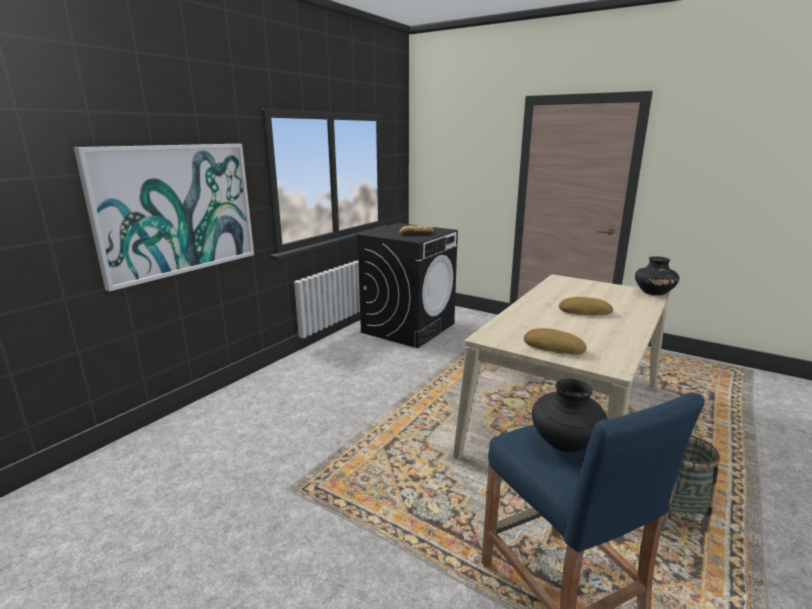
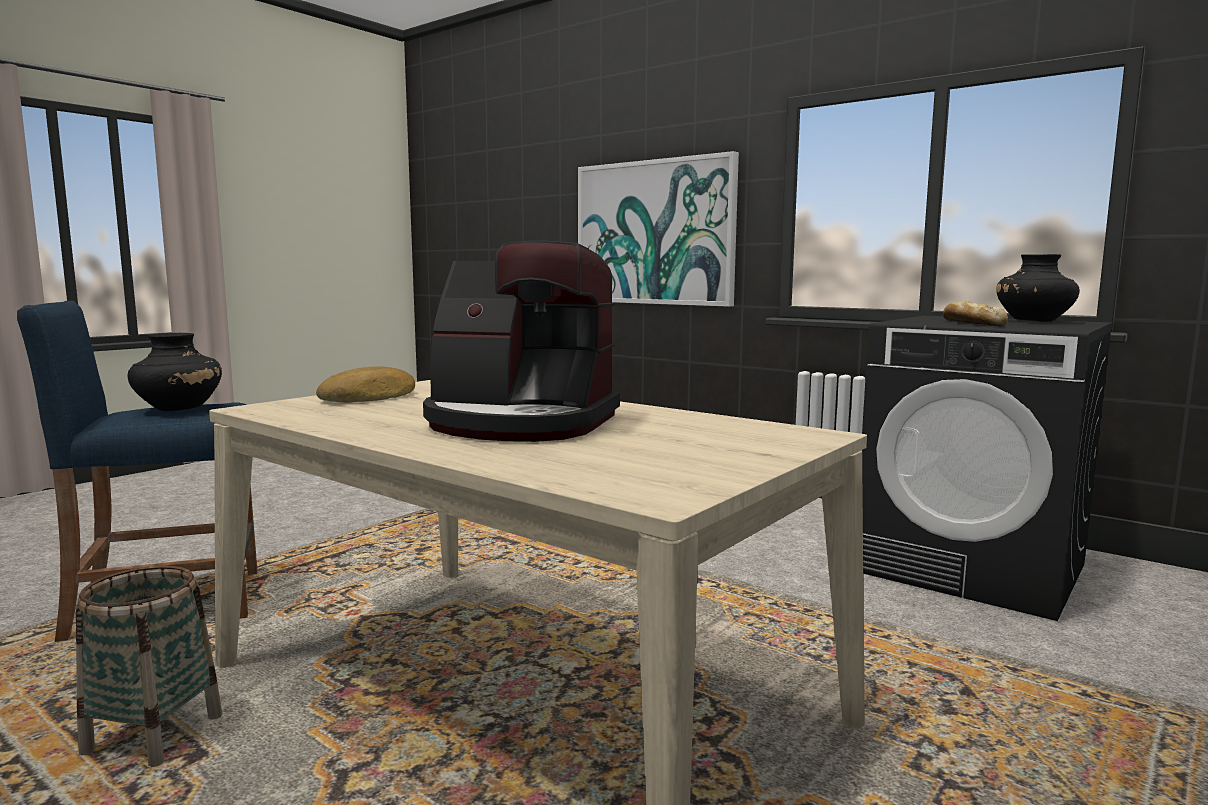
camera: 95 degrees right, 10 degrees down
bread [559,297,613,315] -> coffee machine [423,241,620,442]
black vase [635,256,679,295] -> black vase moved to [996,254,1080,322]

